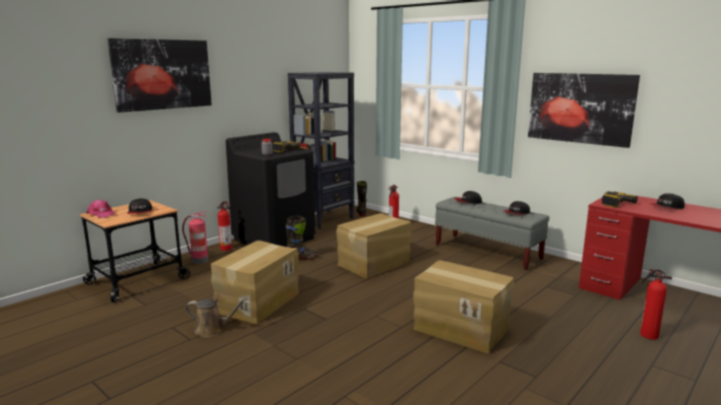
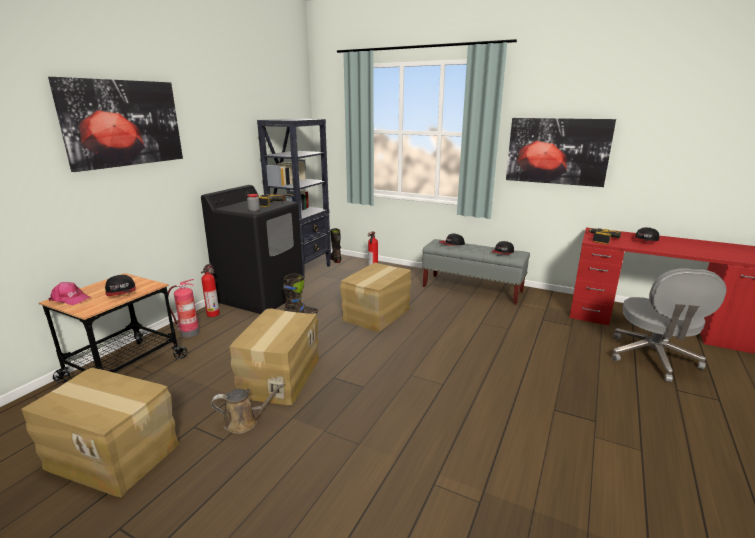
camera: 15 degrees left, 5 degrees up
cardboard box [413,260,514,354] -> cardboard box moved to [21,368,179,498]
fire extinguisher [640,269,672,340] -> grey office chair [612,268,726,382]

